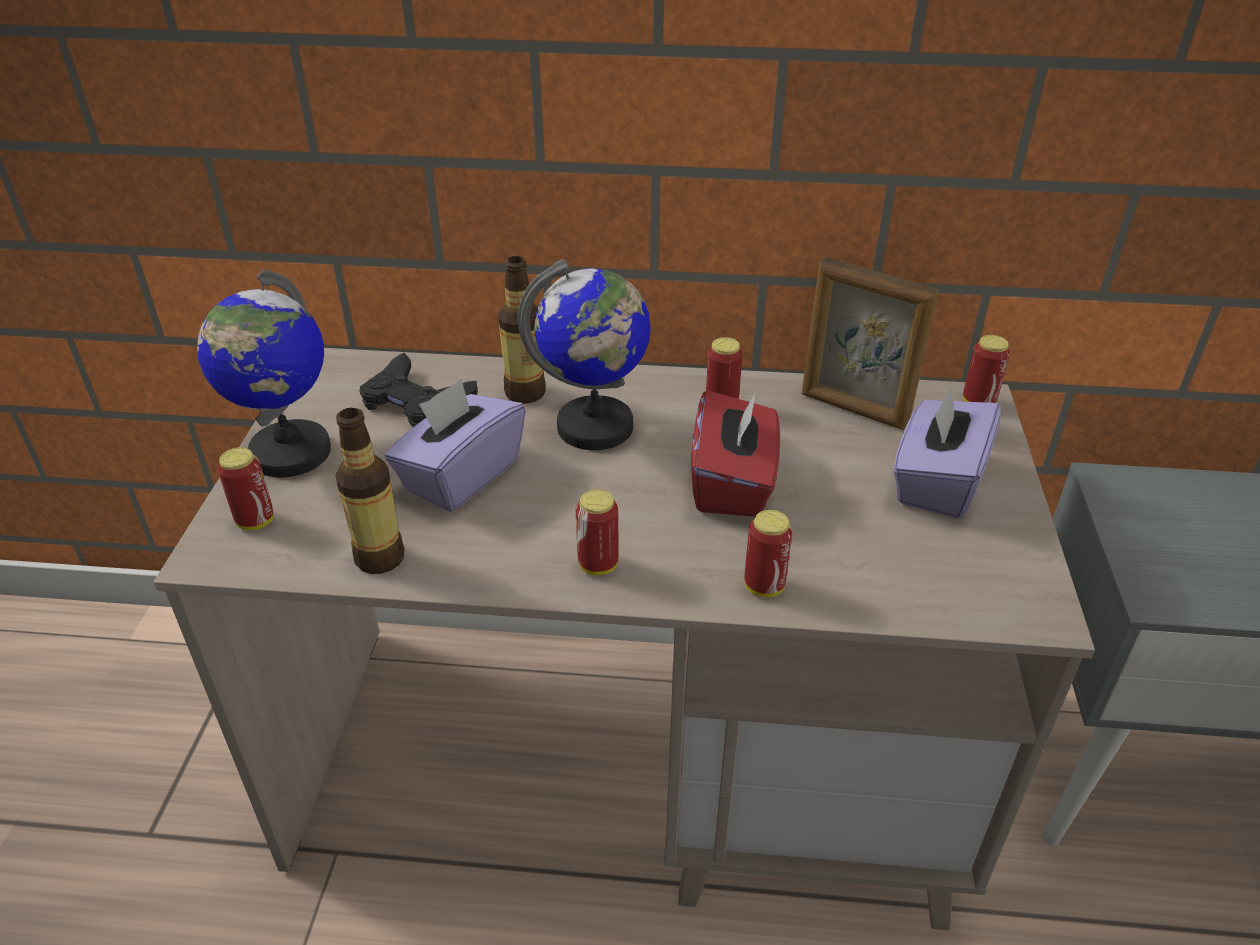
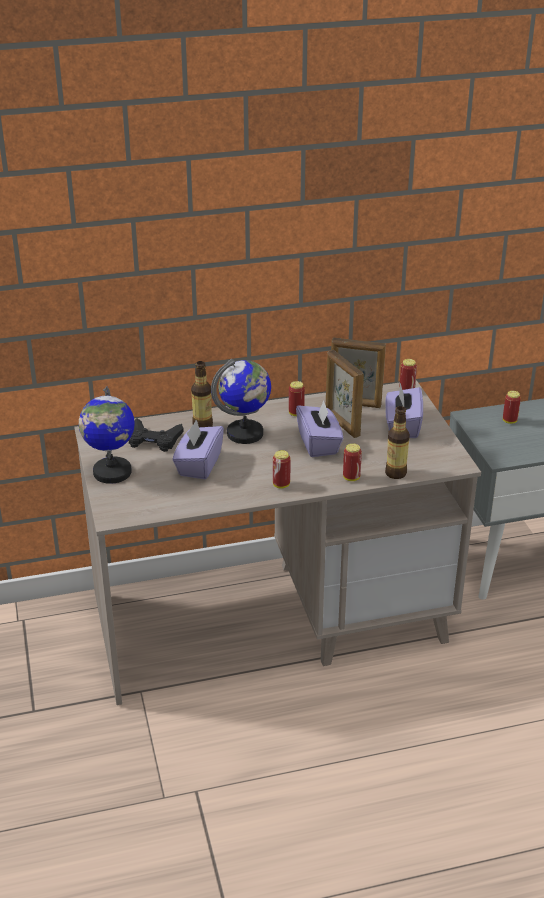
camera: 20 degrees left, 5 degrees down
can [218,447,274,530] -> can moved to [503,391,521,424]
bottle [335,408,405,574] -> bottle moved to [385,406,410,479]
red tissue box [691,390,780,517] -> purple tissue box [296,400,343,457]
none -> picture frame [326,350,364,438]

